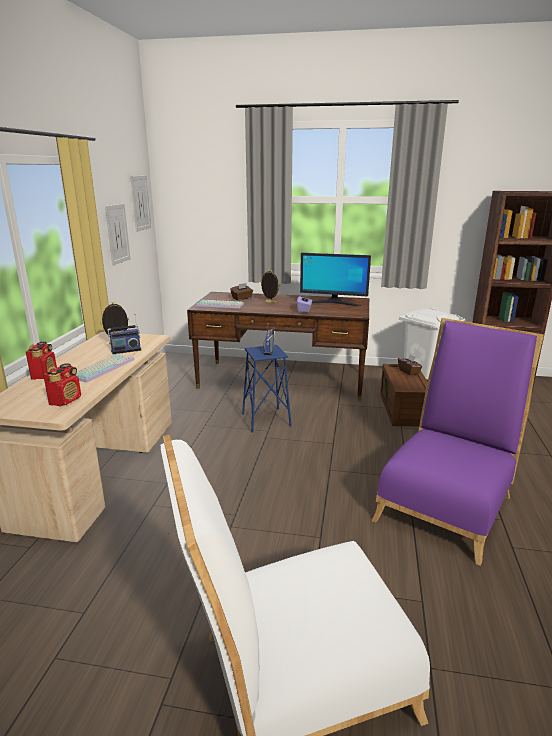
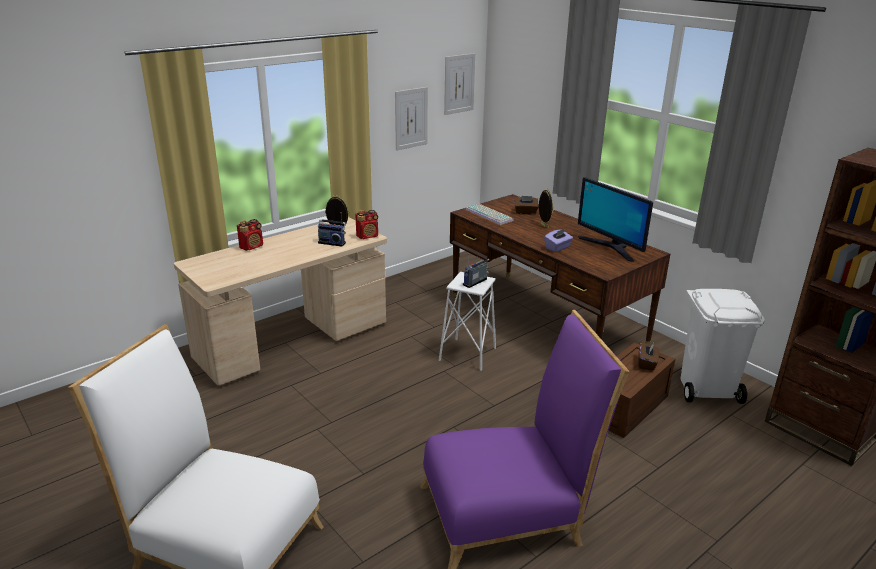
camera: 40 degrees right, 5 degrees up
radio [43,363,81,407] -> radio moved to [355,210,378,239]
keyboard [76,353,135,383] -> none
blue stool [242,345,292,433] -> white stool [439,272,496,371]

